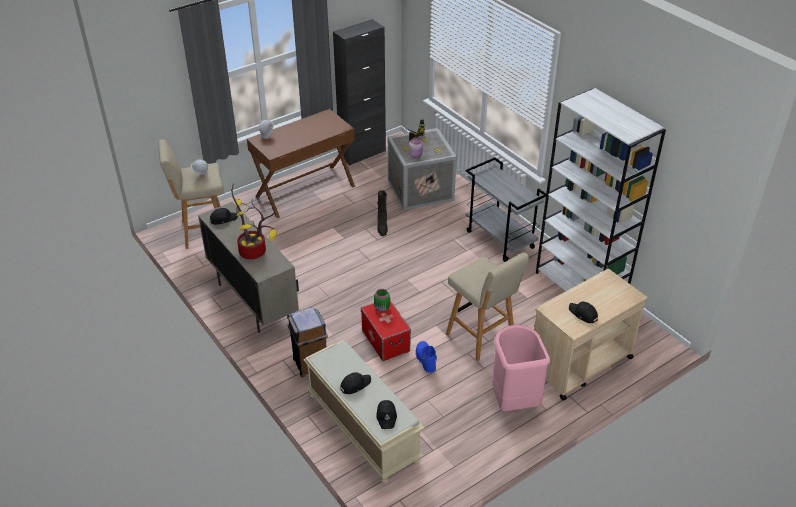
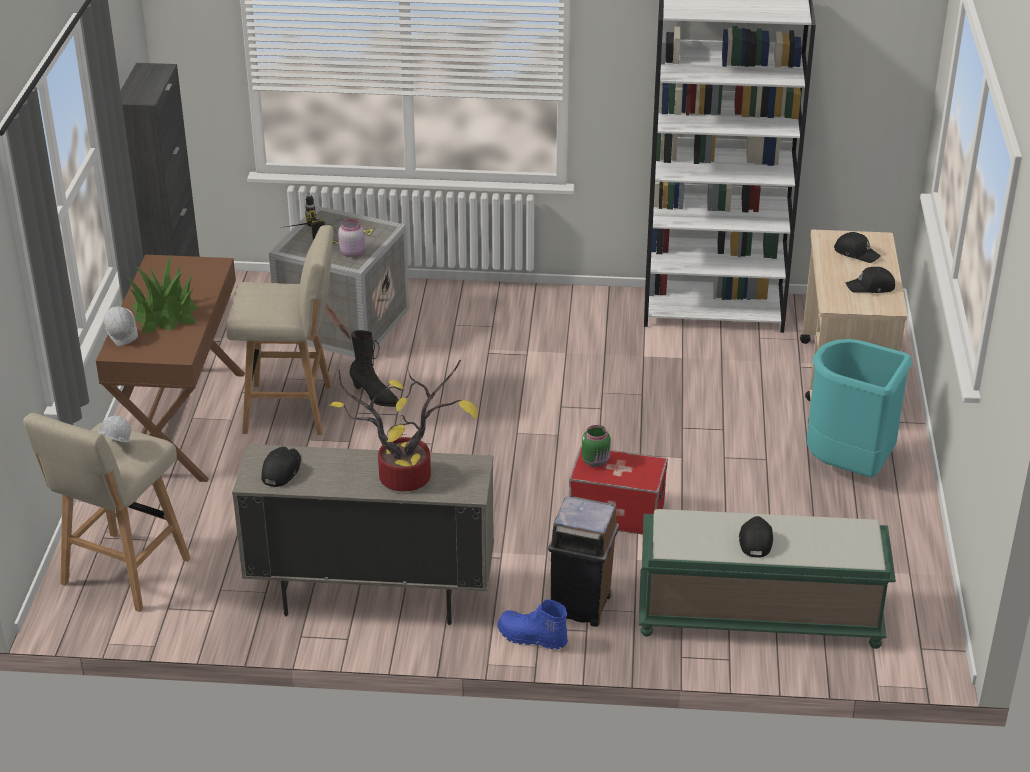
camera: 50 degrees left, 5 degrees down
beige bench [304,340,424,483] -> green bench [639,509,896,649]
black cap [376,400,397,429] -> black cap moved to [834,232,881,263]
blue boot [416,341,437,373] -> blue boot moved to [498,599,568,650]
beige stool [446,252,529,361] -> beige stool moved to [226,225,334,435]
grey cart [466,157,546,262] -> none
pink trash can [492,324,550,411] -> turquoise trash can [807,339,912,477]
none -> potted plant [127,255,197,333]

